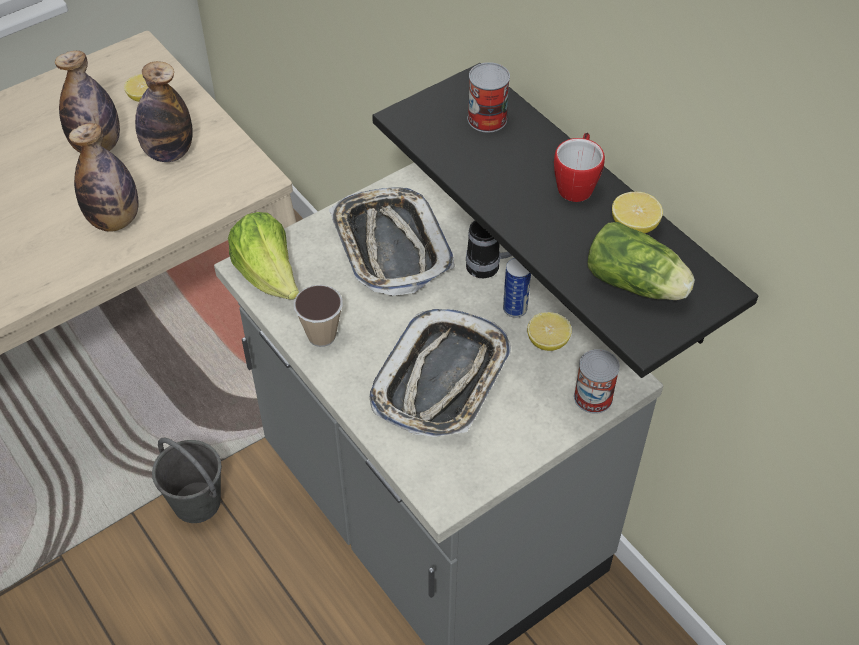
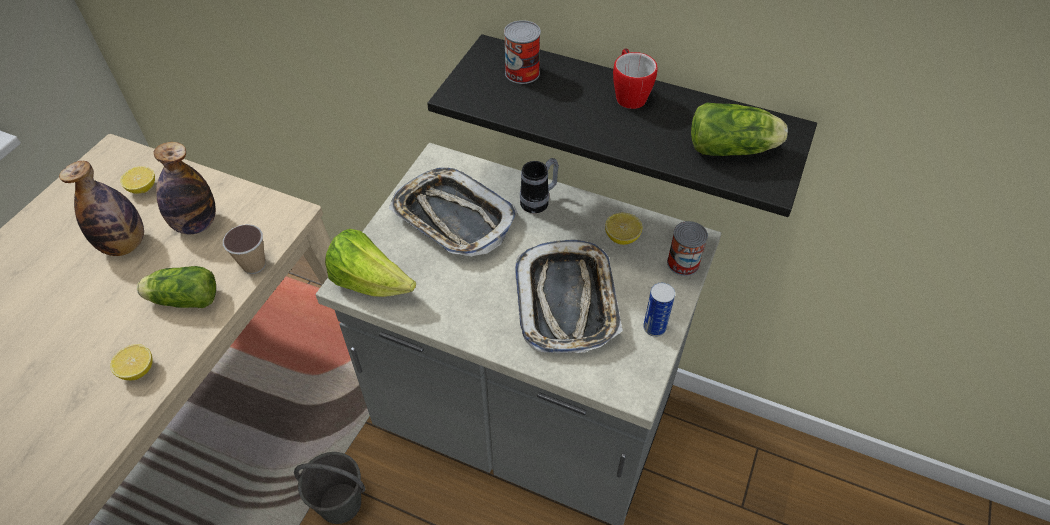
camera: 30 degrees left, 0 degrees up
bottle [69,123,139,232] -> lettuce [137,266,216,308]
cup [294,285,343,347] -> cup moved to [223,224,265,274]
can [503,258,531,318] -> can moved to [643,283,675,337]
lemon [612,192,663,233] -> lemon moved to [110,344,152,380]

